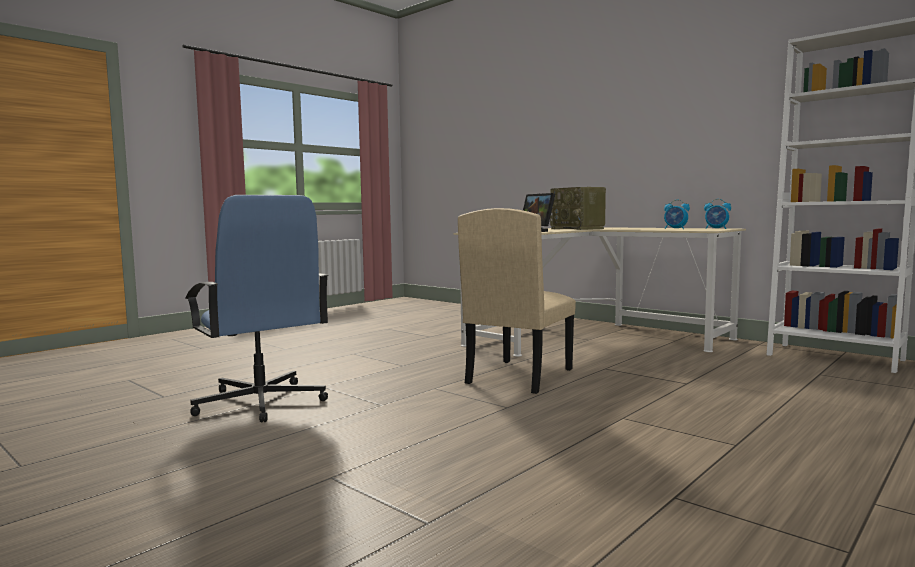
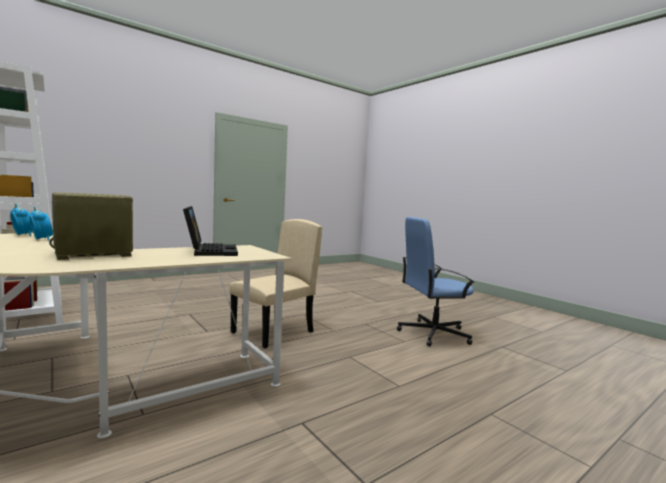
camera: 170 degrees left, 0 degrees up
blue office chair [185,195,329,422] -> blue office chair turned 75 degrees counterclockwise [397,217,475,346]
radio [550,187,606,230] -> radio turned 105 degrees counterclockwise [49,192,133,260]

